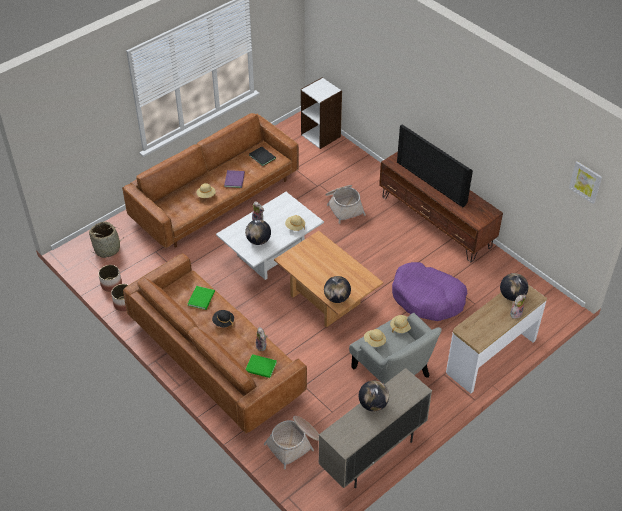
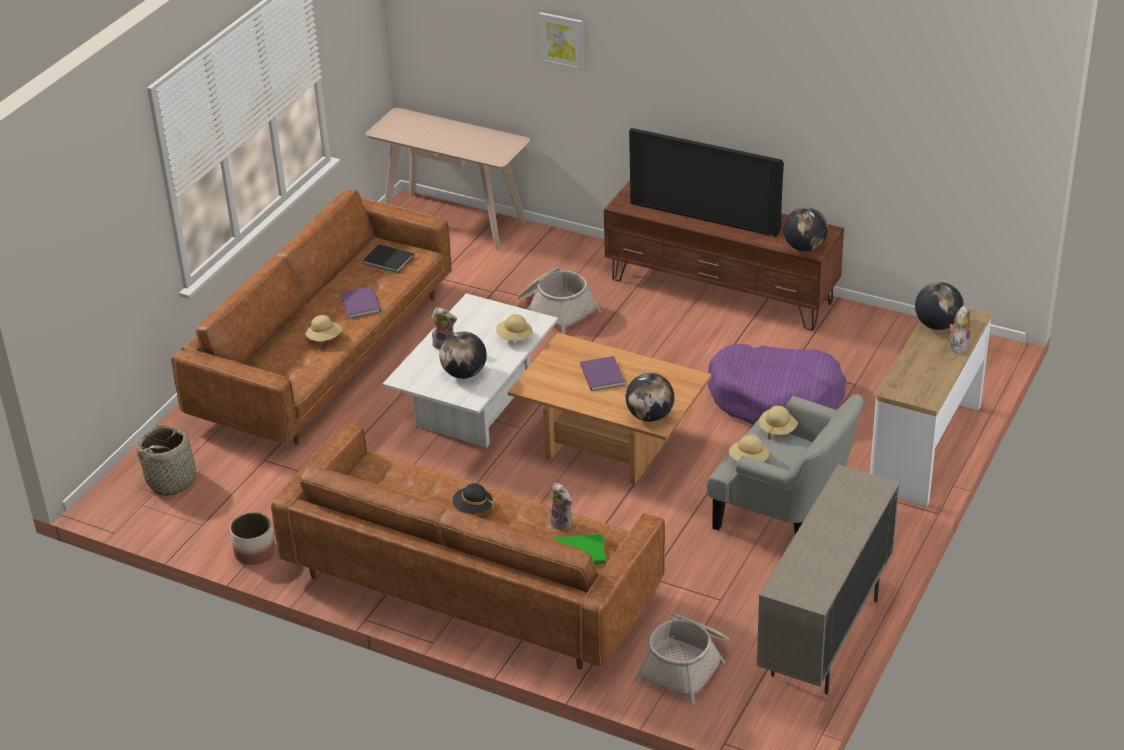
camera: 20 degrees left, 10 degrees down
planter [98,265,122,292] -> none
green book [188,286,215,310] -> none
white bookcase [301,77,342,149] -> beige console table [366,108,530,251]
globe [359,381,389,411] -> globe moved to [783,207,828,252]
picture [569,161,602,204] -> picture moved to [539,12,584,71]
none -> purple book [580,356,625,391]

